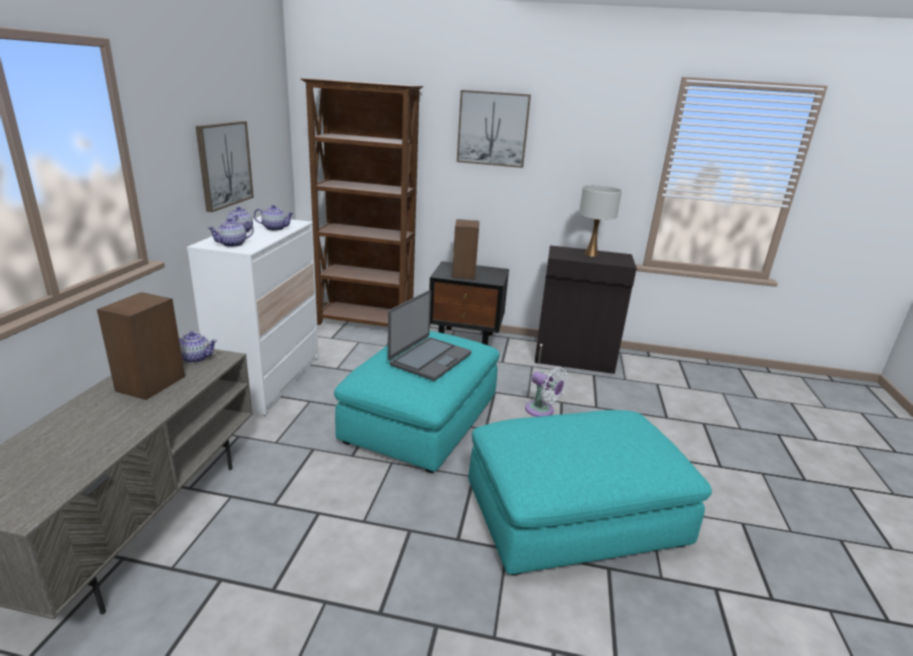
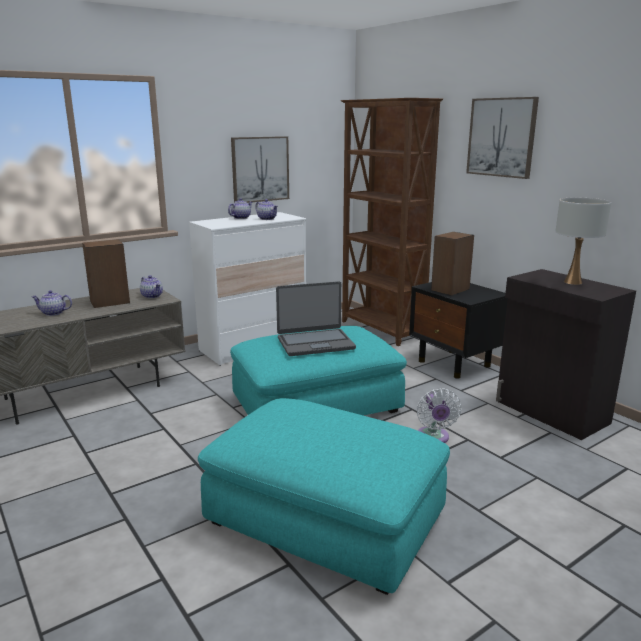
camera: 45 degrees right, 5 degrees down
teapot [207,218,254,247] -> teapot moved to [32,290,72,316]

